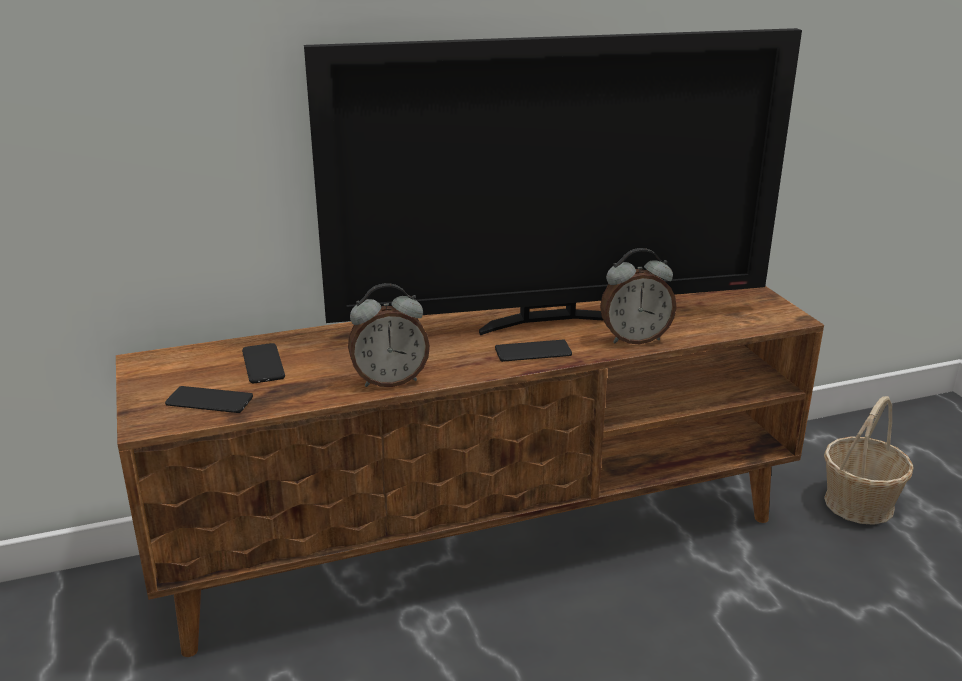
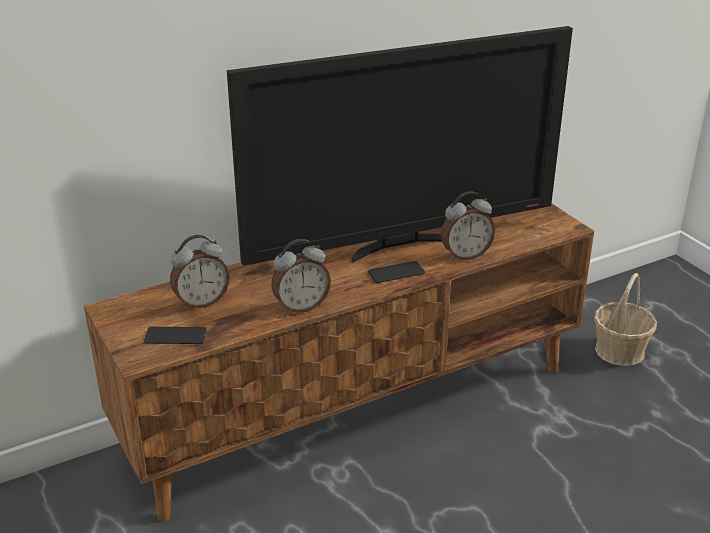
camera: 10 degrees left, 5 degrees up
phone [242,343,285,383] -> alarm clock [170,235,230,310]

